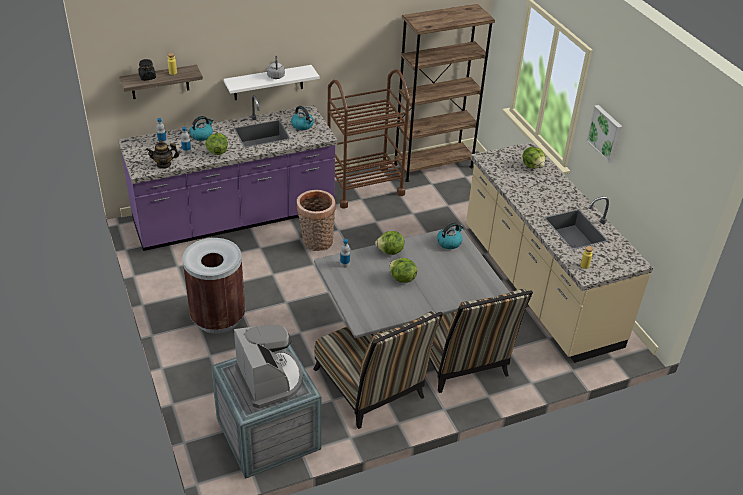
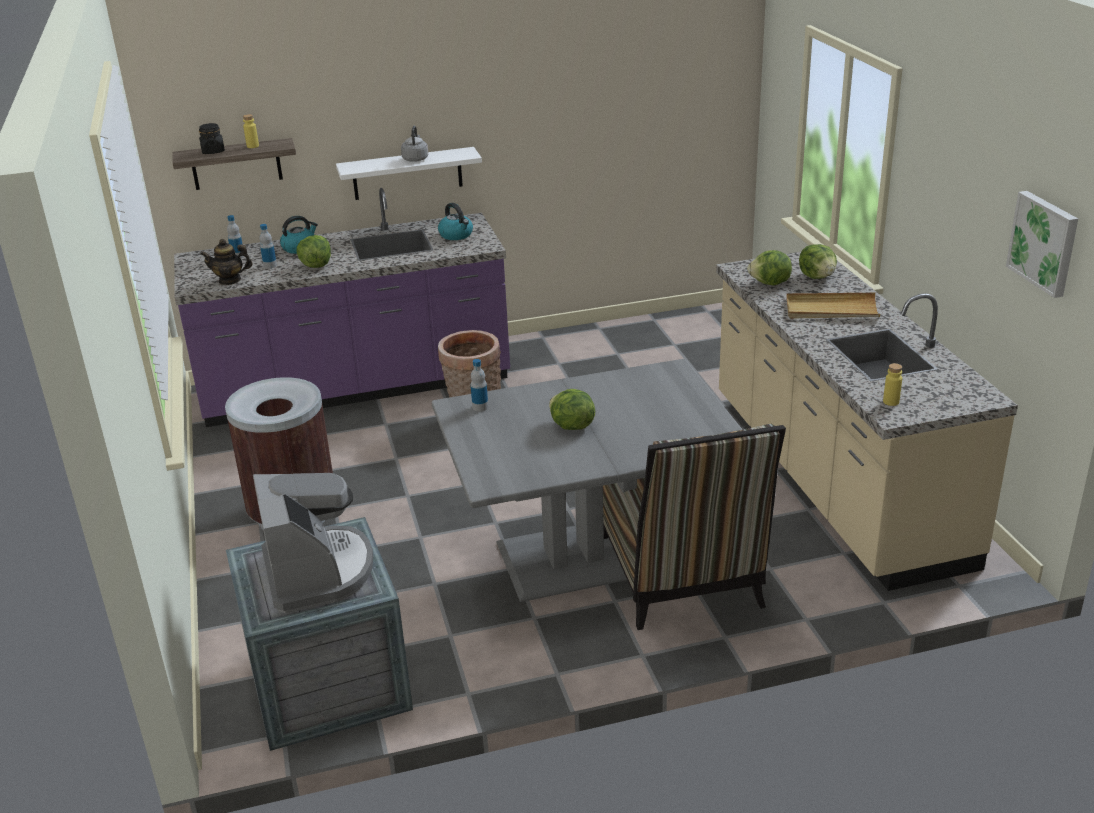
camera: 10 degrees right, 10 degrees down
chair [313,311,443,429] -> none
brown cart [327,70,410,209] -> none
lettuce [375,231,404,255] -> lettuce moved to [747,250,792,285]
brown bookcase [394,4,495,182] -> none
kettle [437,222,463,249] -> none
picture [586,105,622,163] -> picture moved to [1006,191,1078,298]
none -> beige tray [786,293,880,319]

